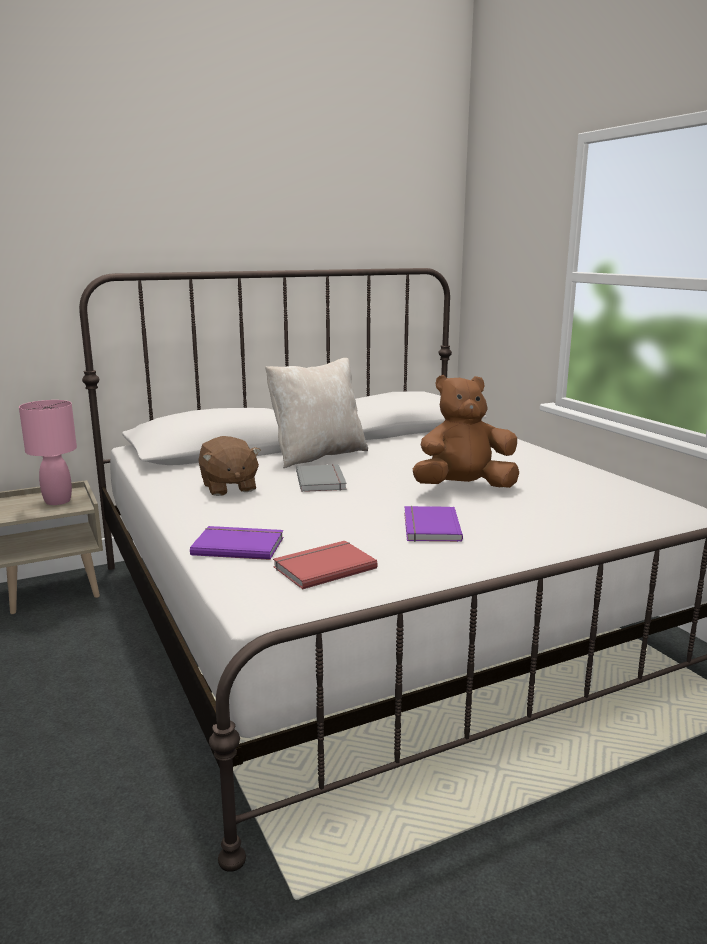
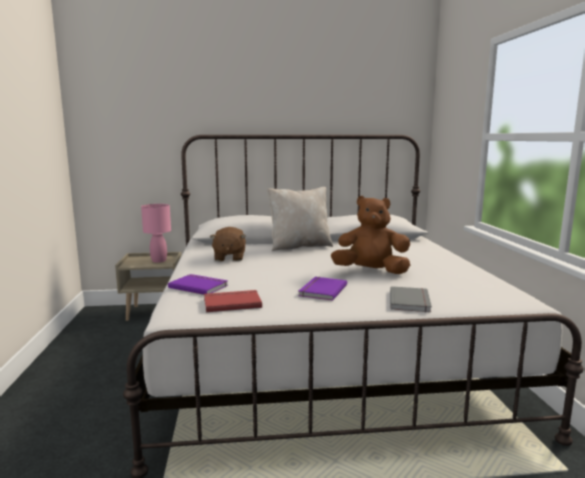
camera: 20 degrees right, 5 degrees down
grey book [296,464,347,492] -> grey book moved to [390,286,432,312]

